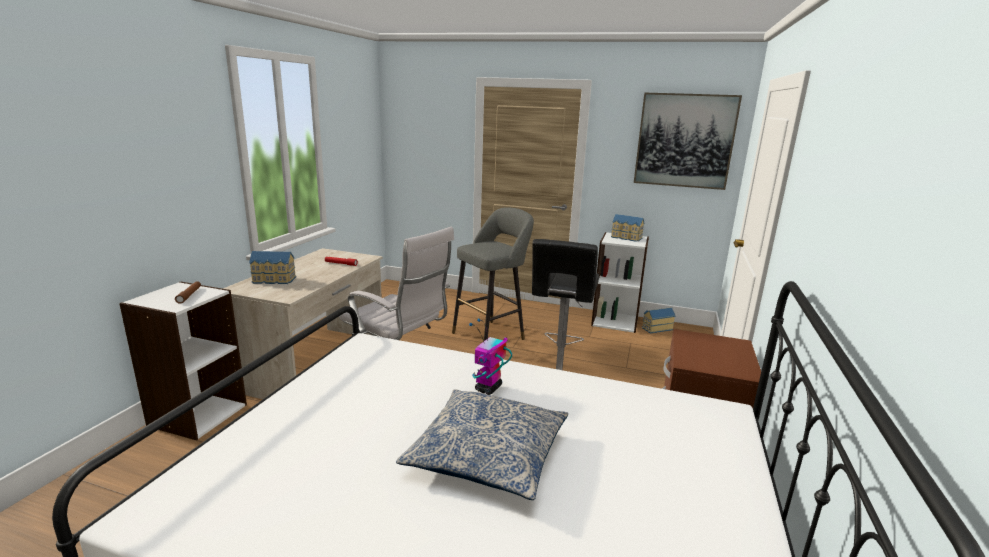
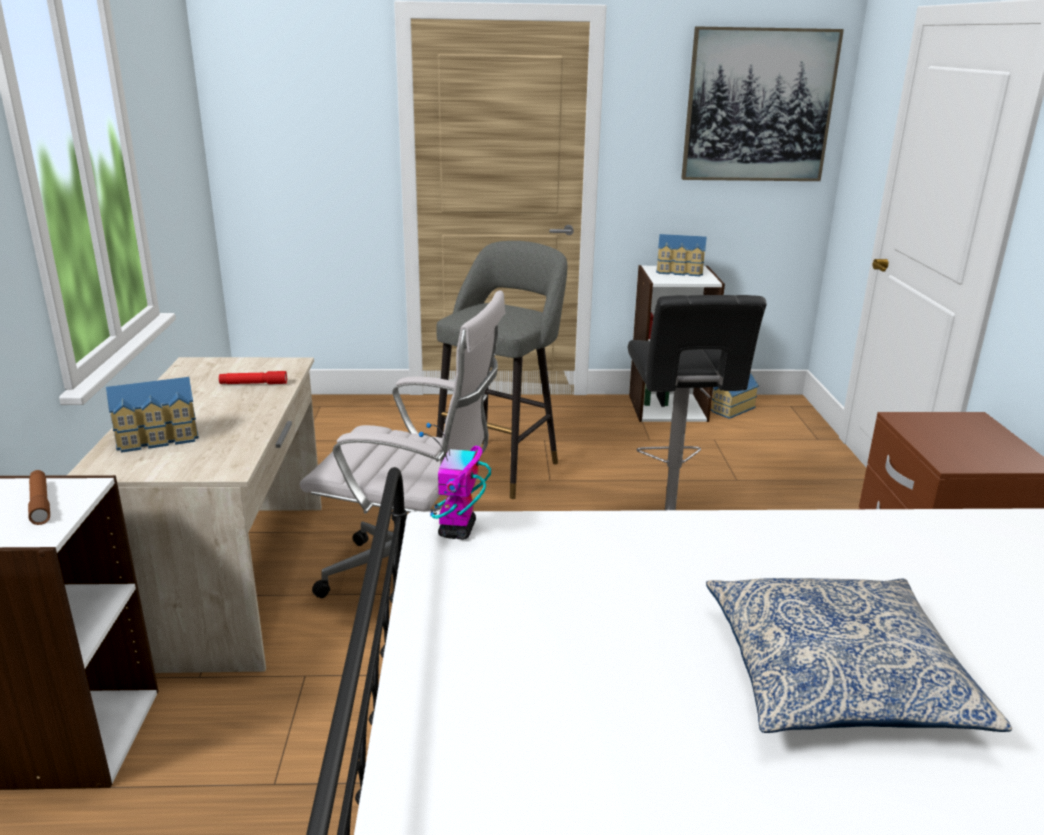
camera: 20 degrees left, 5 degrees up
toy robot [469,319,512,395] -> toy robot moved to [419,423,491,540]

